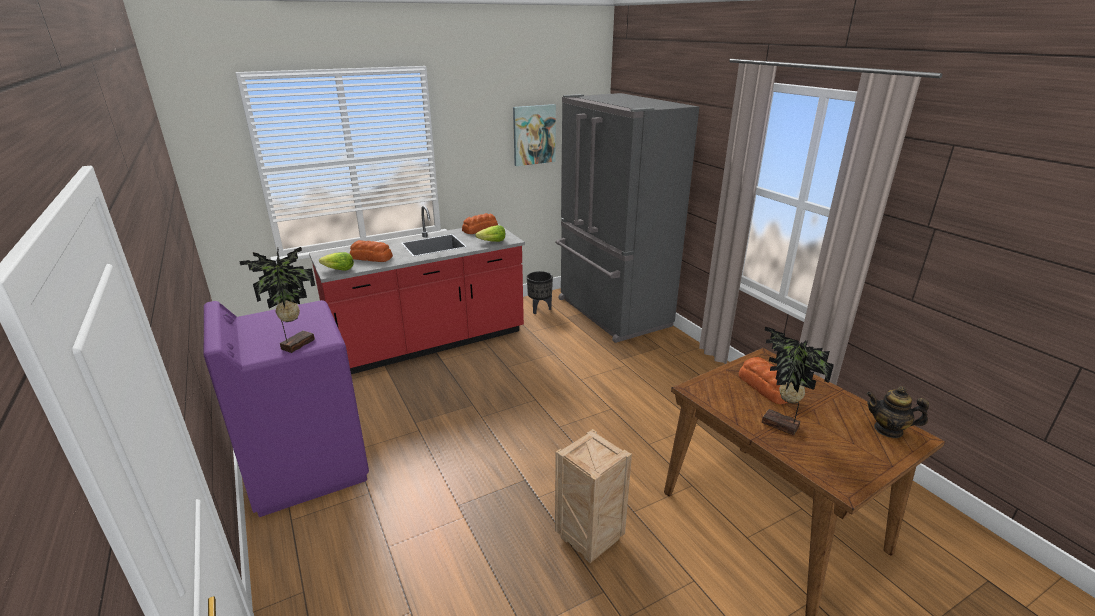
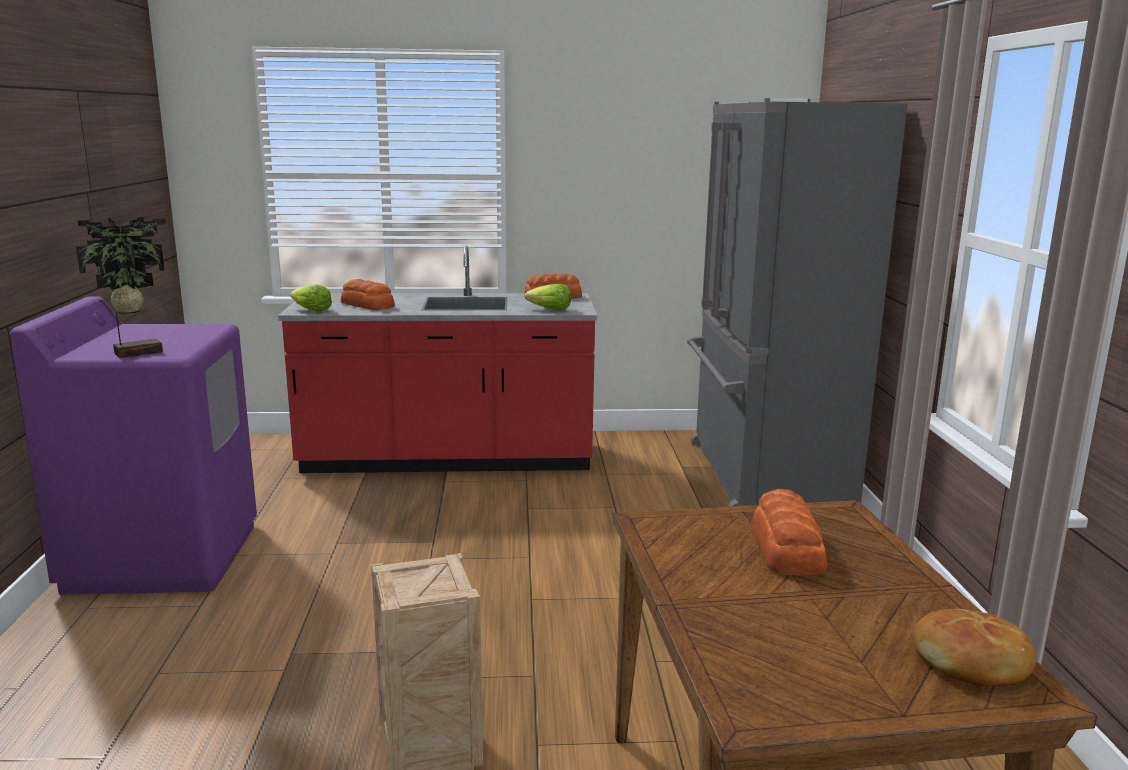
camera: 25 degrees right, 10 degrees down
picture [513,104,556,166] -> none
black planter [527,271,553,314] -> none
potted plant [762,327,834,435] -> none
teapot [866,386,929,438] -> bread [913,609,1036,686]

